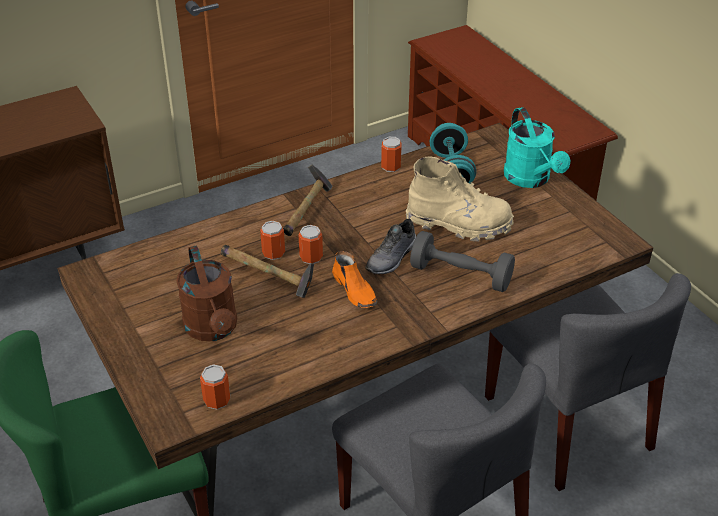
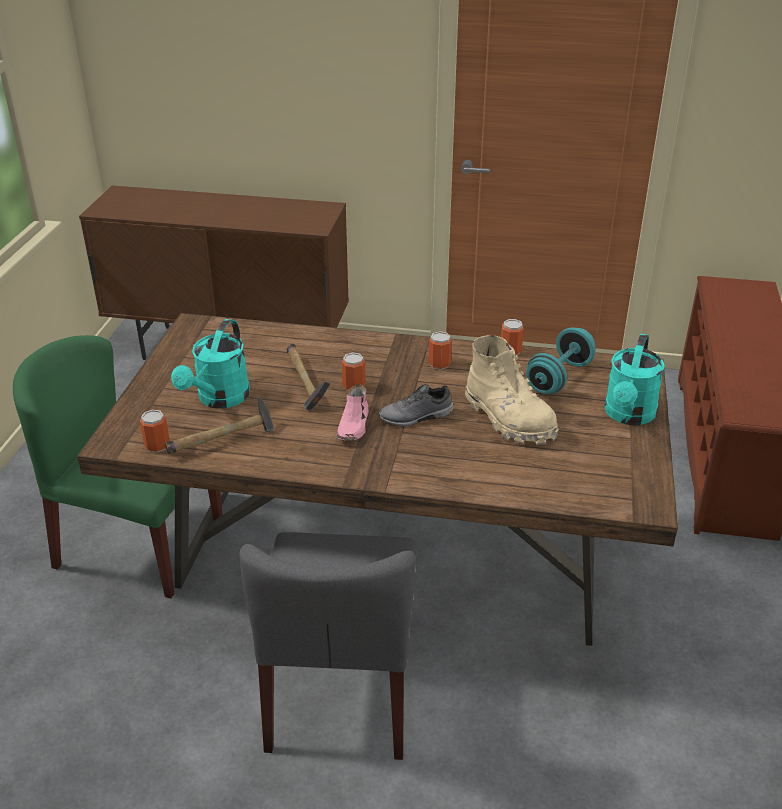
camera: 40 degrees right, 5 degrees down
brown watering can [176,246,237,341] -> turquoise watering can [171,319,250,408]
can [260,221,285,260] -> can moved to [429,331,452,370]
hammer [283,165,333,236] -> hammer moved to [165,397,274,454]
orange shoe [332,251,377,308] -> pink shoe [337,384,369,441]
grey dumbbell [410,231,515,292] -> none
grey chair [485,273,691,491] -> none

